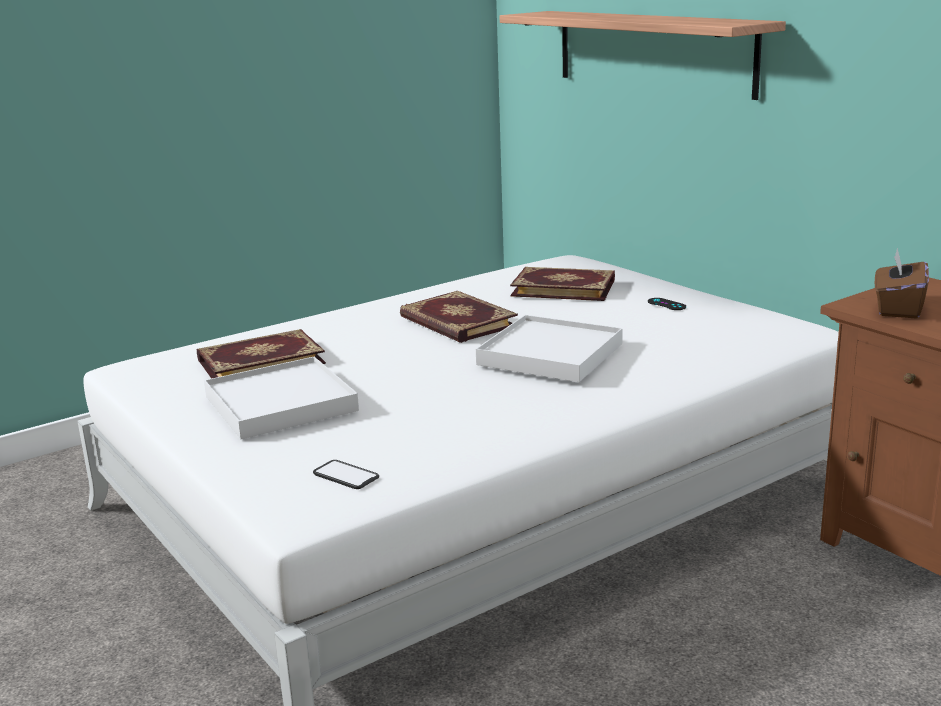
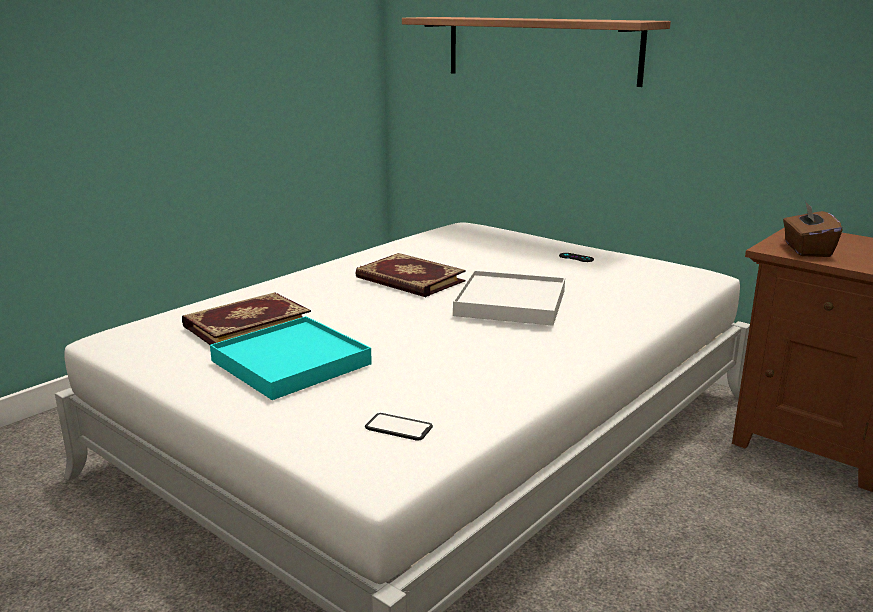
camera: 15 degrees left, 0 degrees up
white tray [204,357,359,439] -> turquoise tray [210,316,372,400]
book [510,267,615,301] -> none

